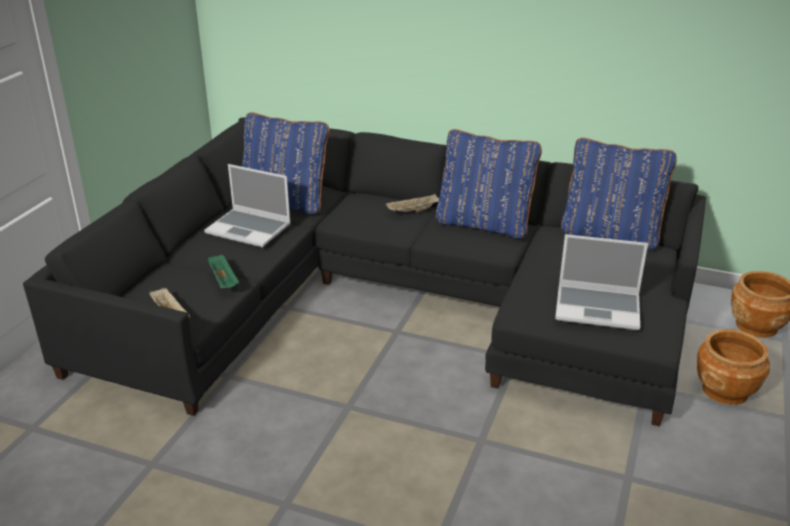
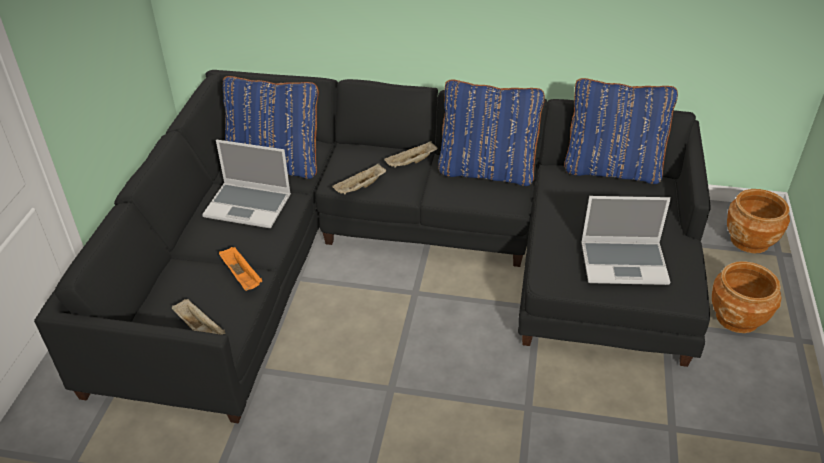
camera: 10 degrees left, 10 degrees up
green tray [207,255,239,288] -> orange tray [219,247,262,291]
none -> beige tray [332,163,386,194]

